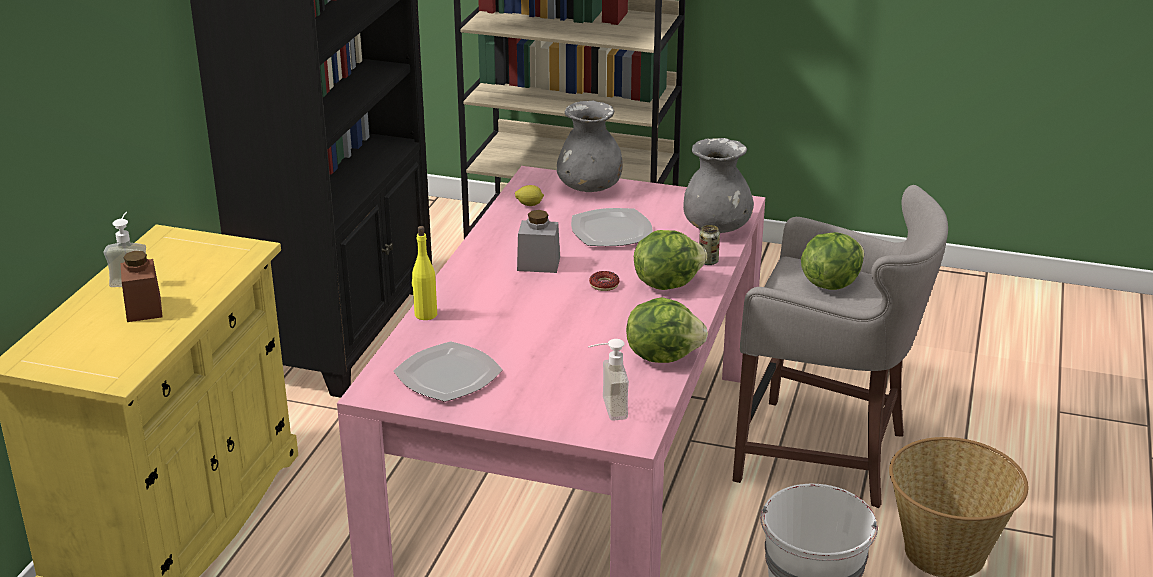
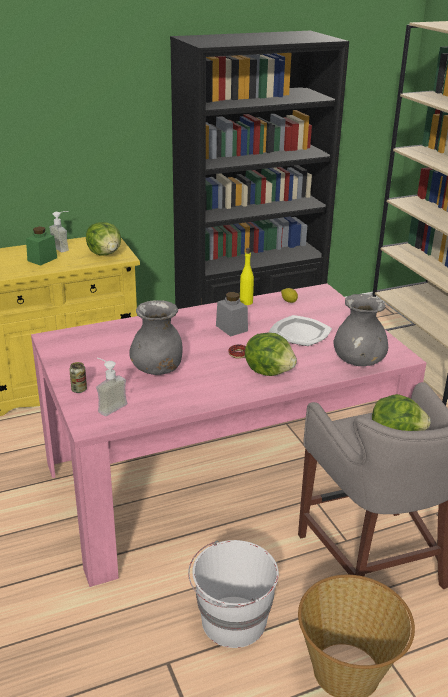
camera: 50 degrees right, 0 degrees up
brown jar [121,251,163,322] -> green jar [26,227,57,266]
plate [393,341,503,402] -> none
yellow bottle [412,226,437,320] -> yellow bottle moved to [240,248,254,305]
grey vase [557,101,623,192] -> grey vase moved to [129,300,183,375]
lettuce [626,297,708,363] -> lettuce moved to [86,222,121,256]
can [699,225,720,265] -> can moved to [69,362,87,393]

